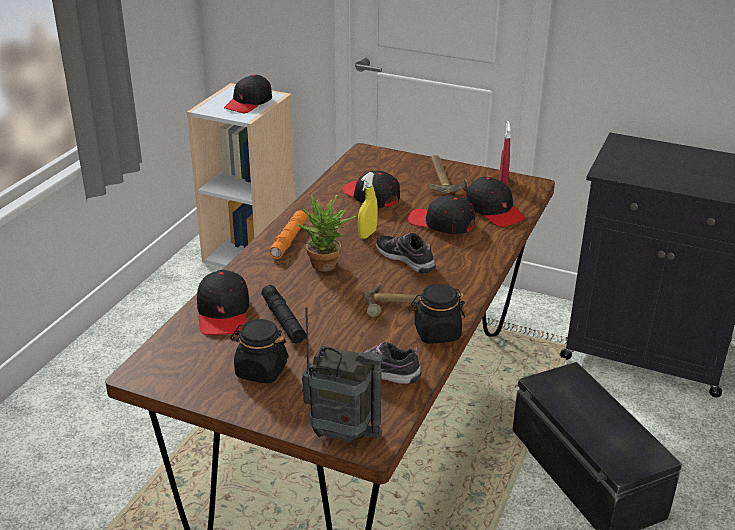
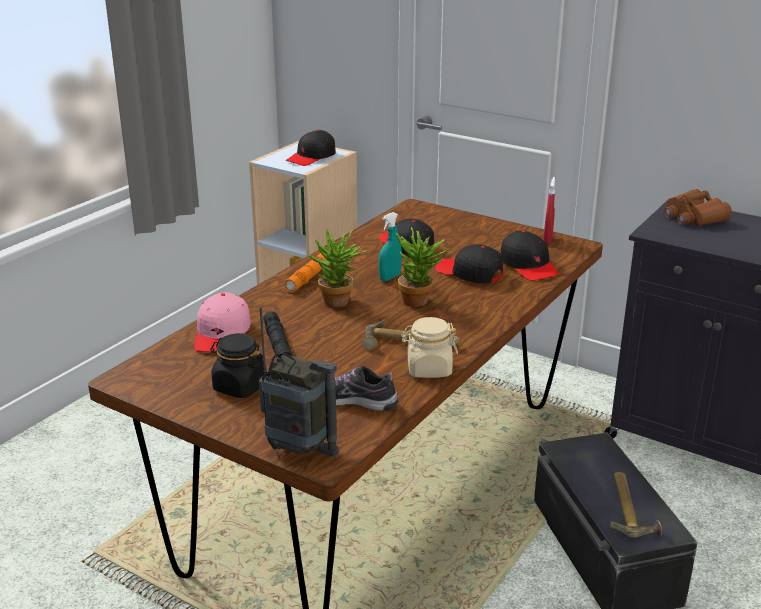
camera: 10 degrees right, 5 degrees down
black cap [197,270,249,335] -> pink cap [194,292,251,352]
yellow spray bottle [358,172,378,239] -> turquoise spray bottle [379,212,402,281]
shoe [375,233,436,274] -> potted plant [396,227,453,307]
black jar [411,284,465,344] -> beige jar [401,317,458,378]
hammer [429,155,468,193] -> hammer moved to [610,472,662,538]
none -> brown binoculars [664,189,732,226]

